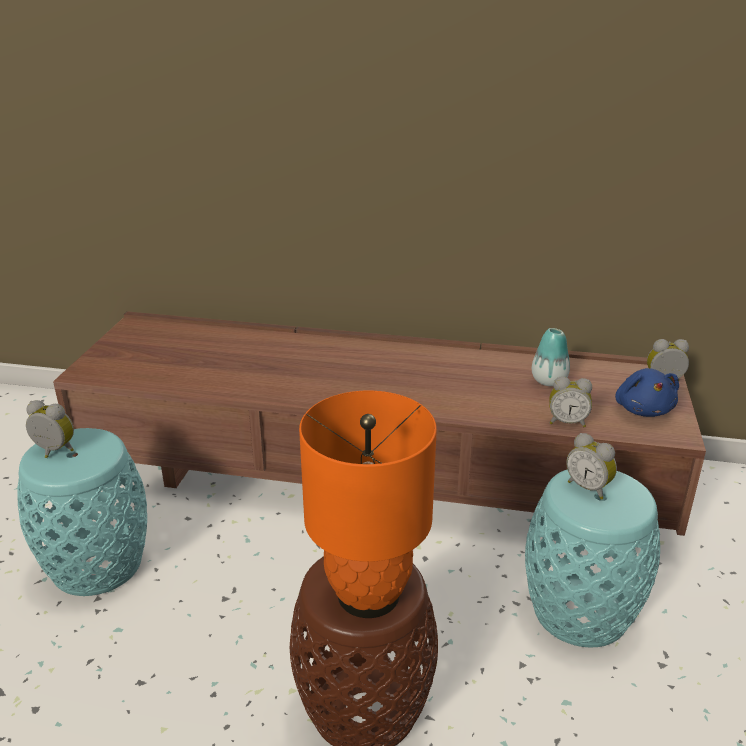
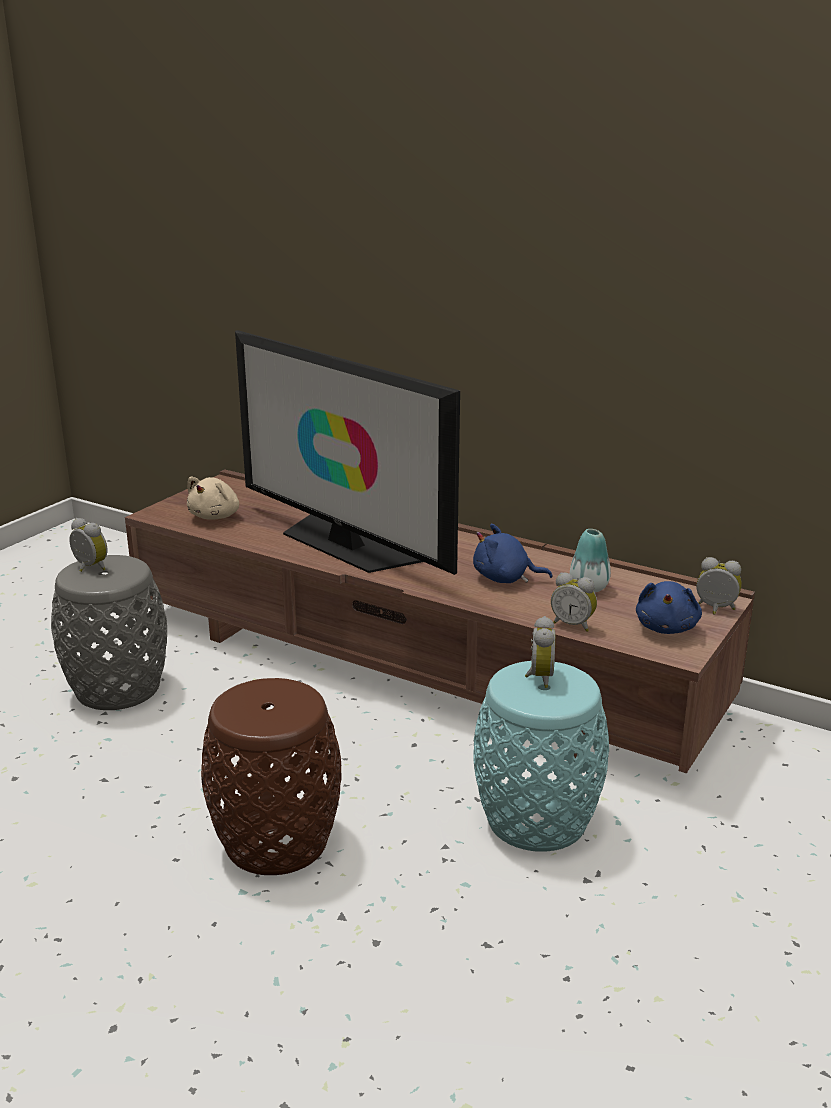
camera: 20 degrees right, 5 degrees down
turquoise stool [17,428,147,596] -> grey stool [51,555,167,710]
orange table lamp [299,391,437,618] -> none
alarm clock [566,433,617,499] -> alarm clock turned 150 degrees counterclockwise [525,616,555,688]
none -> beige plush toy [187,477,239,519]
none -> television [235,330,460,575]
none -> blue plush toy [473,524,552,583]

